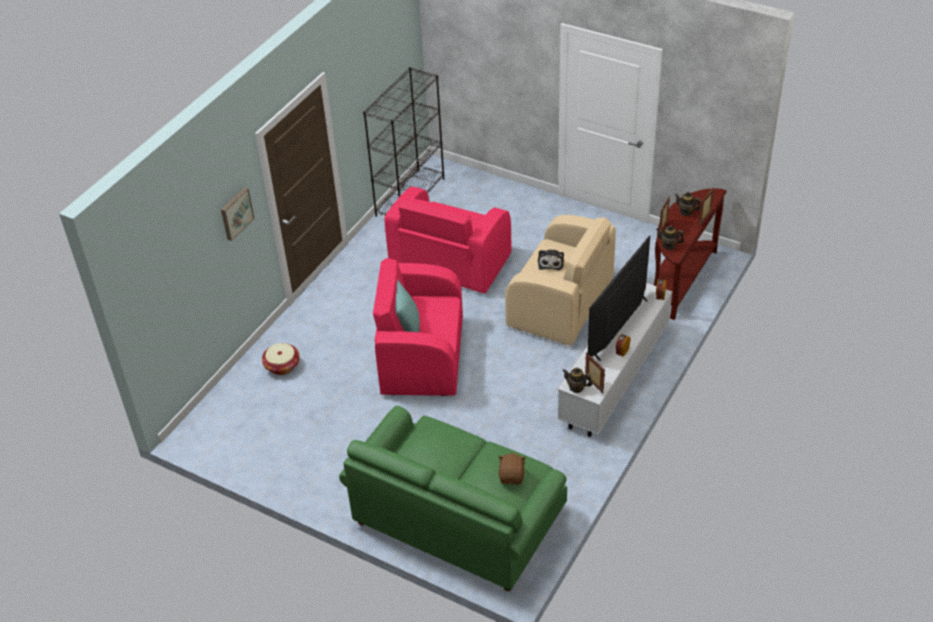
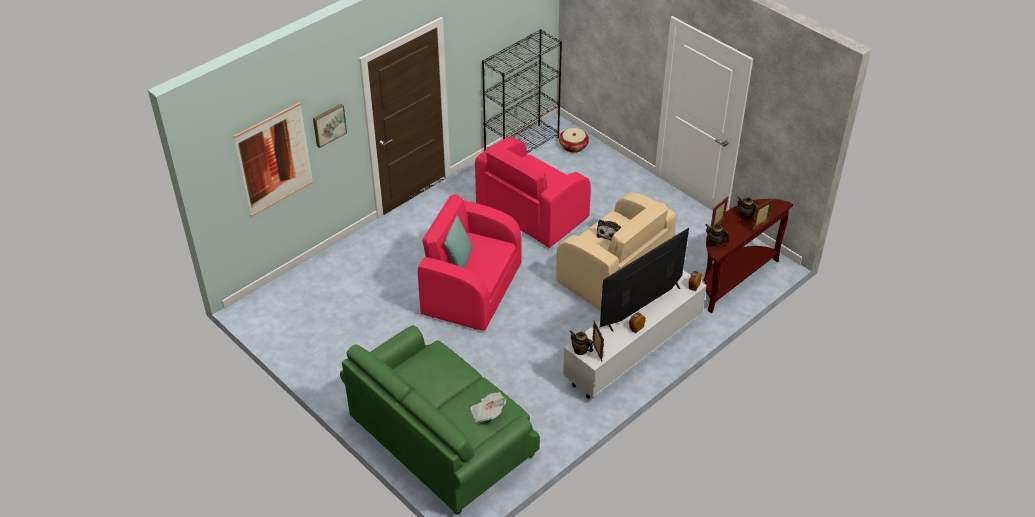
camera: 15 degrees right, 0 degrees up
basket [262,343,300,375] -> basket moved to [559,128,589,153]
brown plush toy [498,453,526,485] -> newspaper [470,392,506,422]
none -> picture [234,102,313,217]

